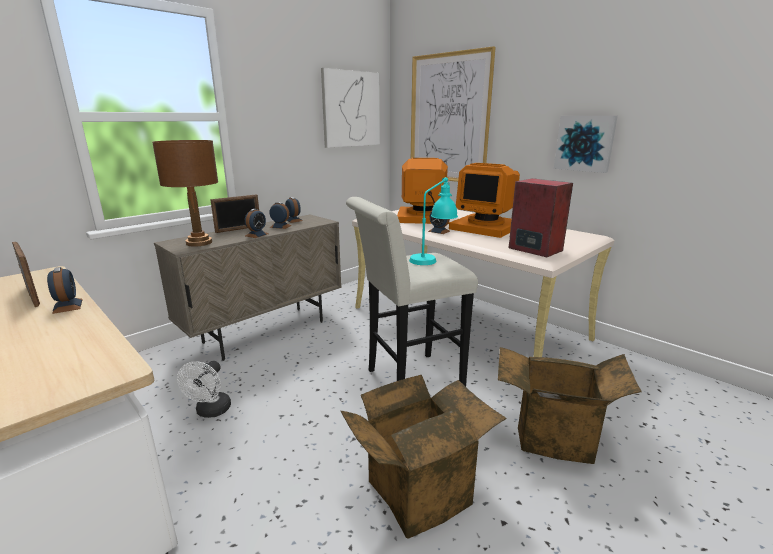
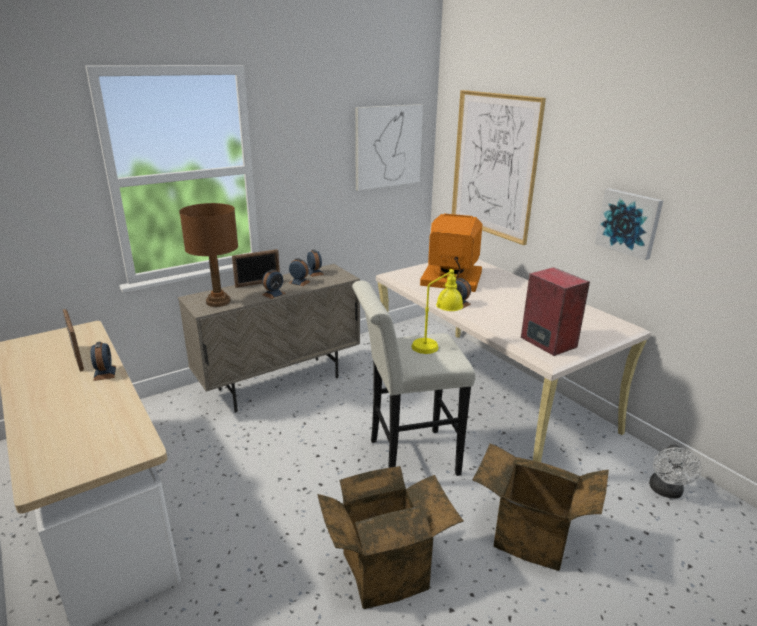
camera: 10 degrees right, 5 degrees up
white fan [177,361,231,418] -> white fan moved to [649,445,702,498]
turquoise table lamp [409,177,458,265] -> yellow table lamp [411,269,463,354]
monitor [449,163,520,238] -> none

